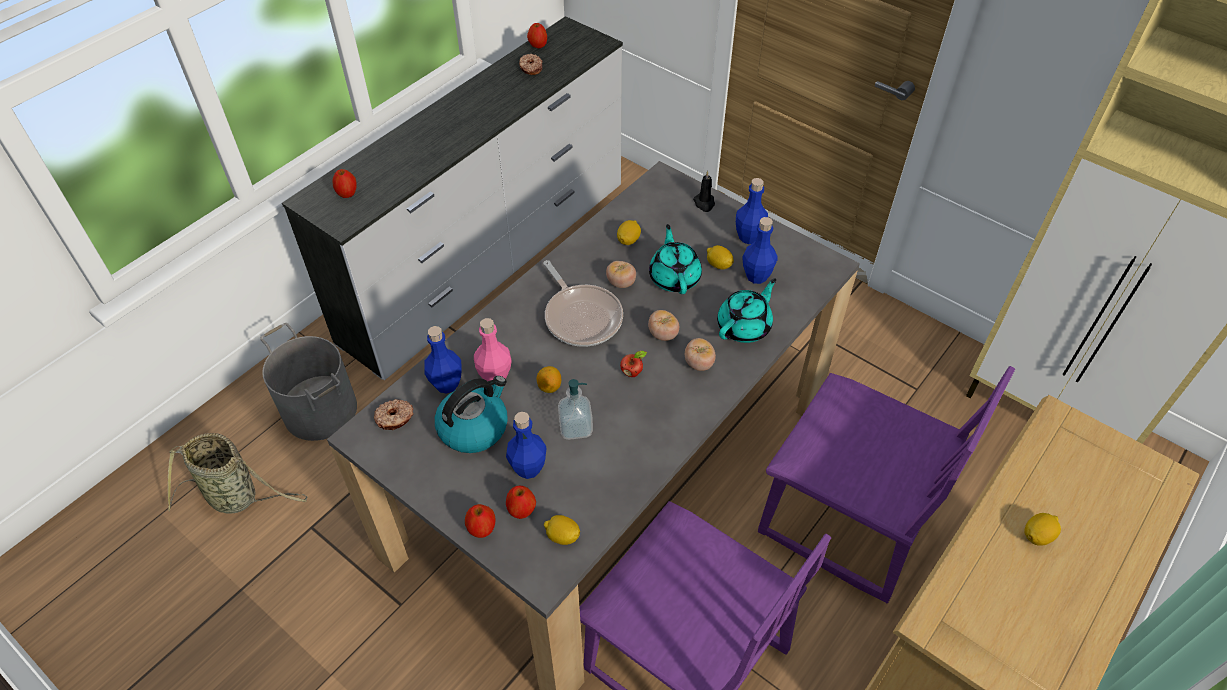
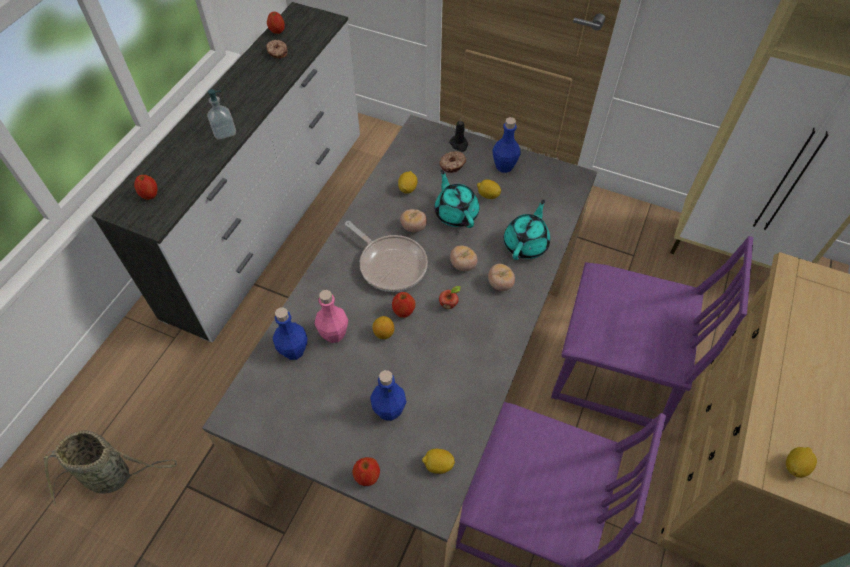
camera: 15 degrees left, 5 degrees up
grey bucket [260,323,357,441] -> none
donut [374,399,414,430] -> donut moved to [439,151,466,173]
kettle [435,376,508,453] -> none
apple [506,485,536,519] -> apple moved to [392,292,416,318]
soap dispenser [558,379,593,440] -> soap dispenser moved to [207,89,236,140]
blue bottle [742,217,778,284] -> none
lemon [1025,513,1061,546] -> lemon moved to [786,447,817,478]

